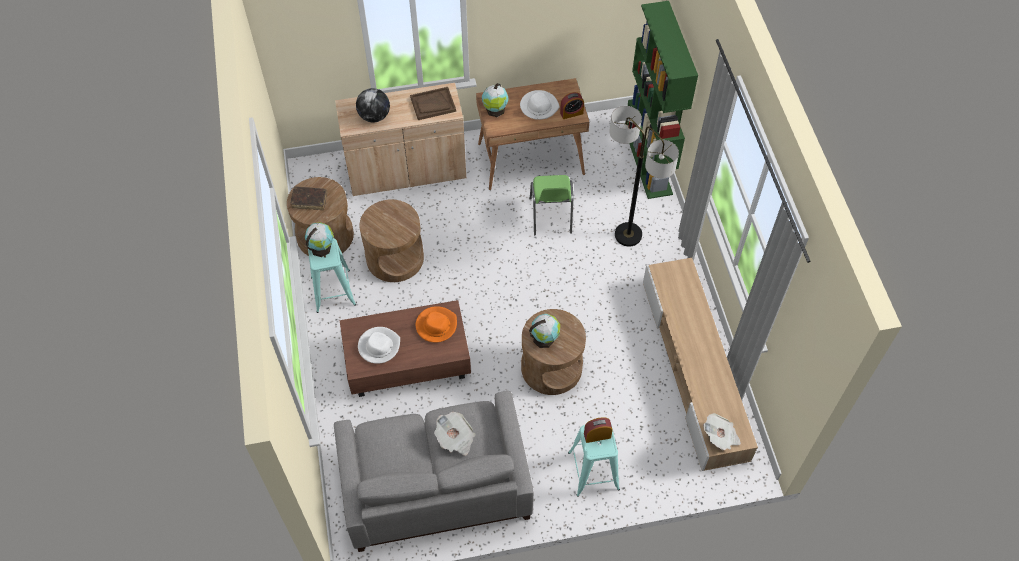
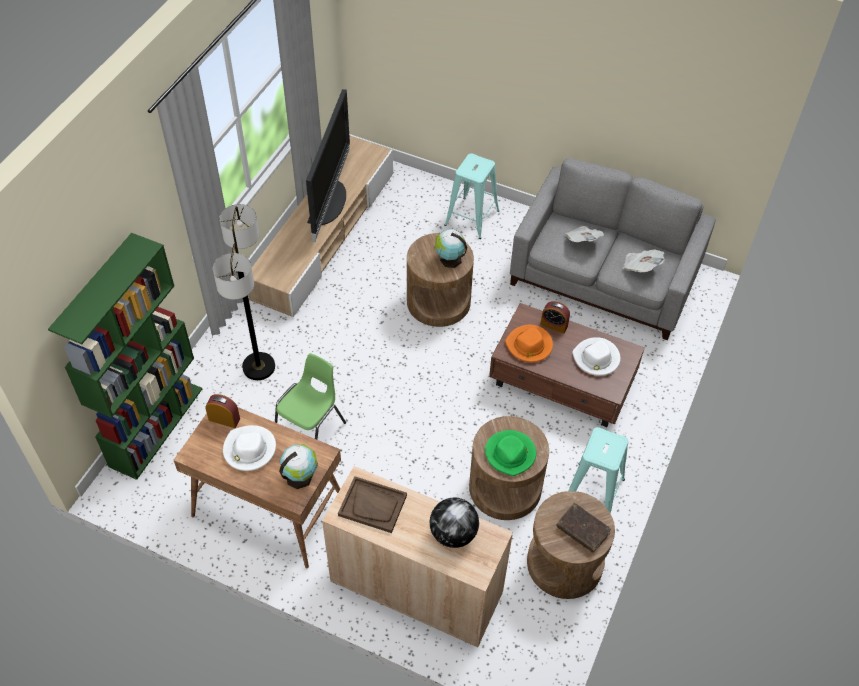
camera: 145 degrees left, 5 degrees down
globe [305,222,334,257] -> none
alarm clock [584,417,613,443] -> alarm clock moved to [540,301,570,333]
newspaper [703,413,741,450] -> newspaper moved to [622,249,665,272]
none -> television [306,89,350,242]
none -> green hat [485,430,536,476]

